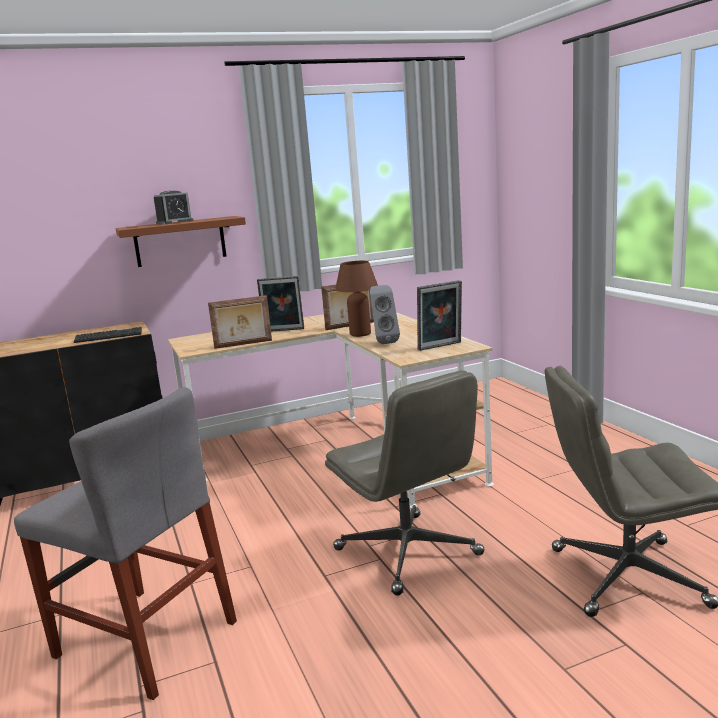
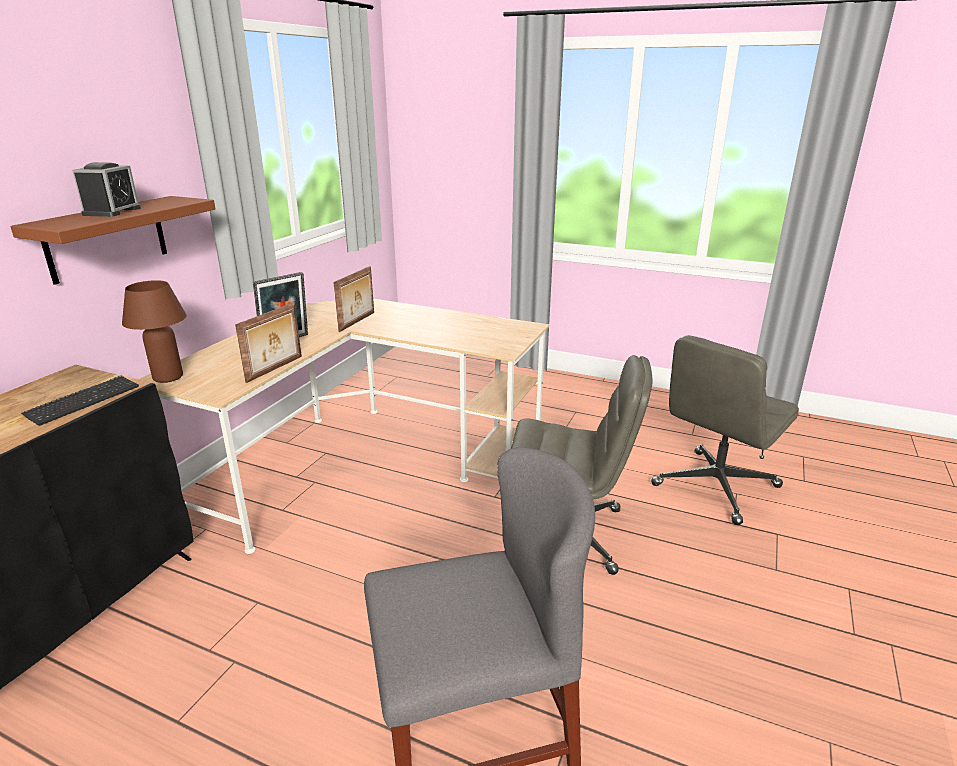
camera: 45 degrees left, 10 degrees up
brown table lamp [335,261,378,337] -> brown table lamp moved to [122,280,187,383]
grey speaker [370,285,400,344] -> none
picture frame [417,280,462,351] -> none

